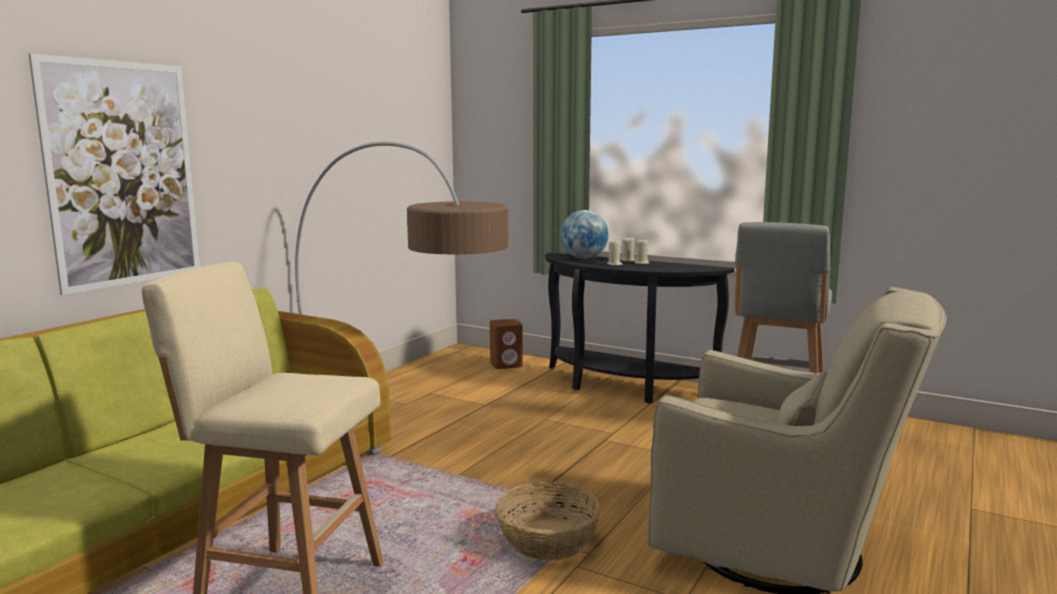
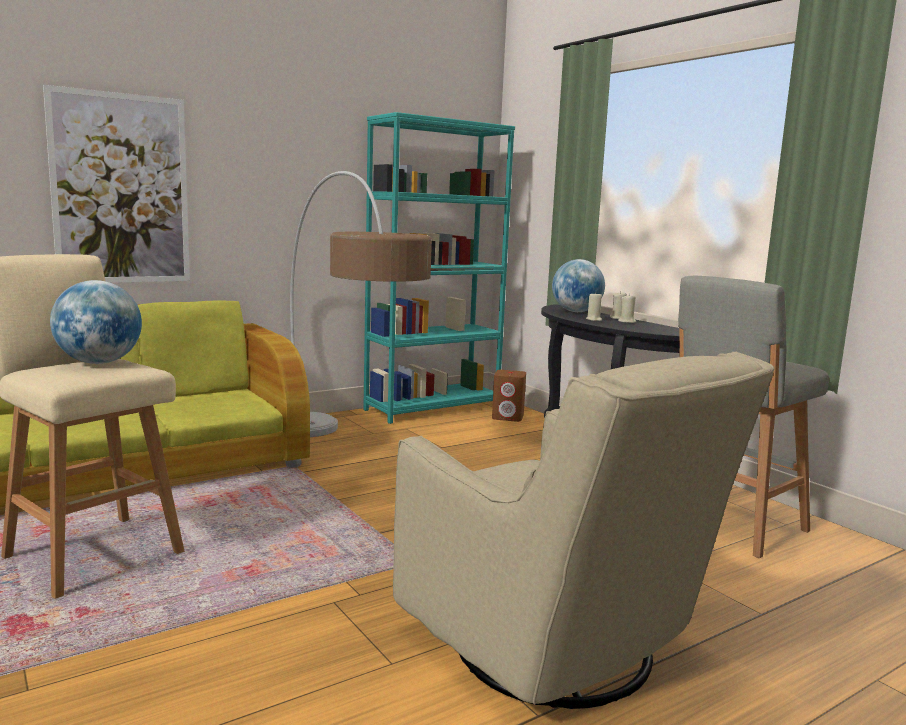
camera: 25 degrees right, 0 degrees up
basket [495,482,601,561] -> none
none -> globe [50,280,142,364]
none -> turquoise bookcase [363,112,515,424]

